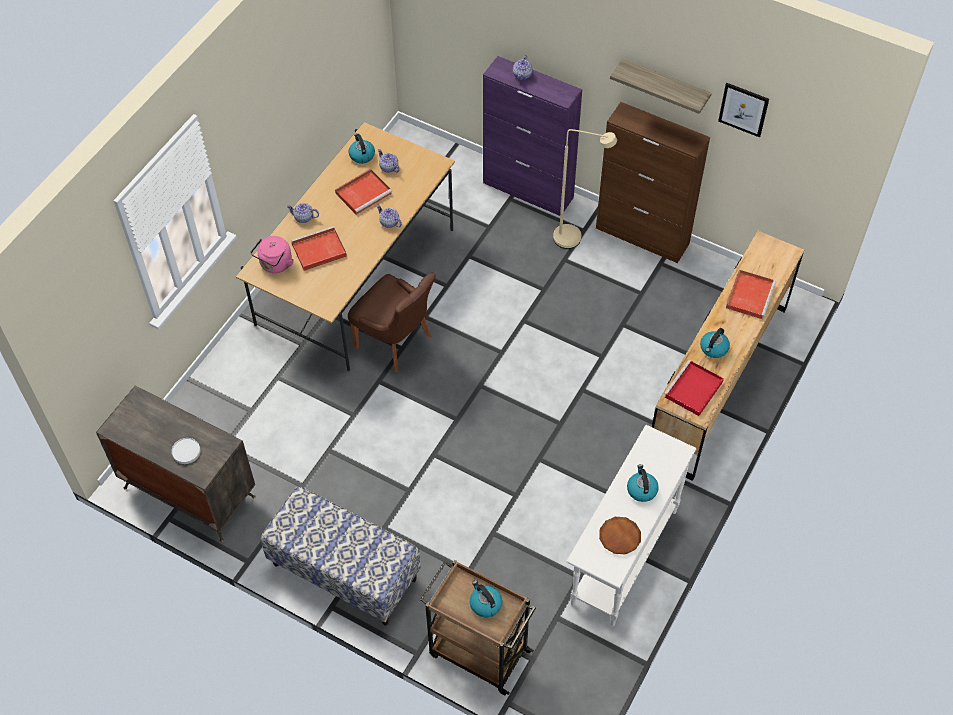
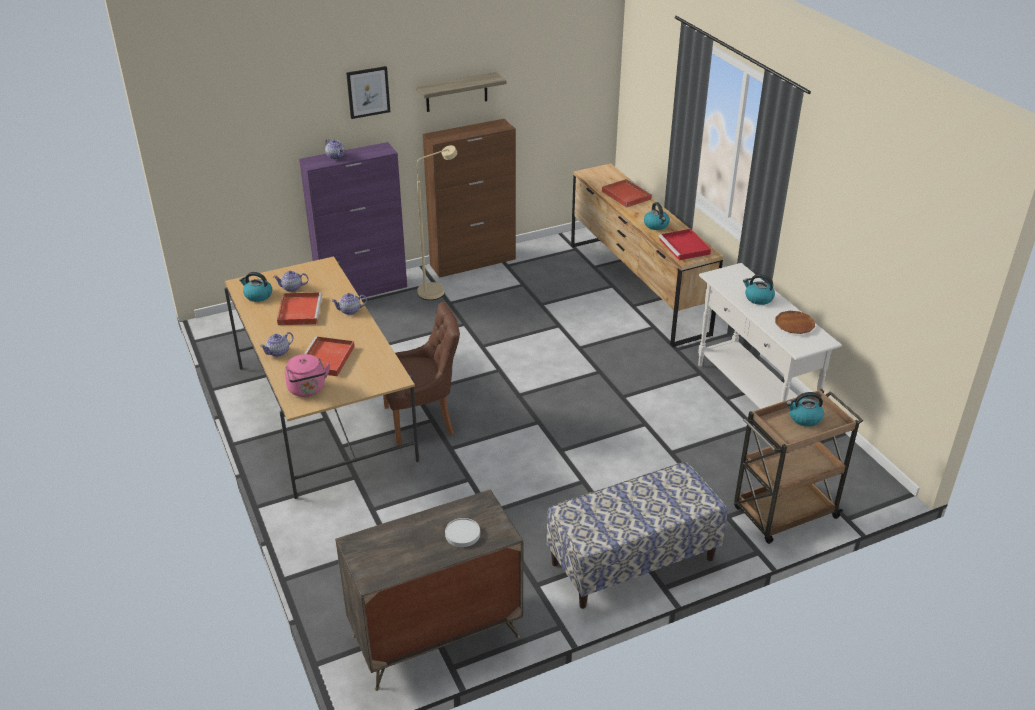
camera: 55 degrees left, 20 degrees down
picture [718,83,769,138] -> picture moved to [346,66,390,119]

